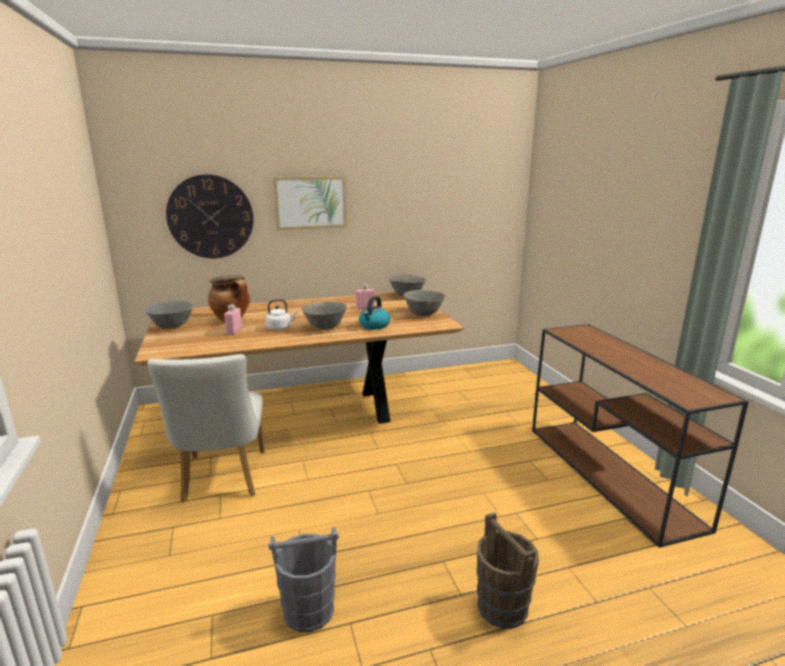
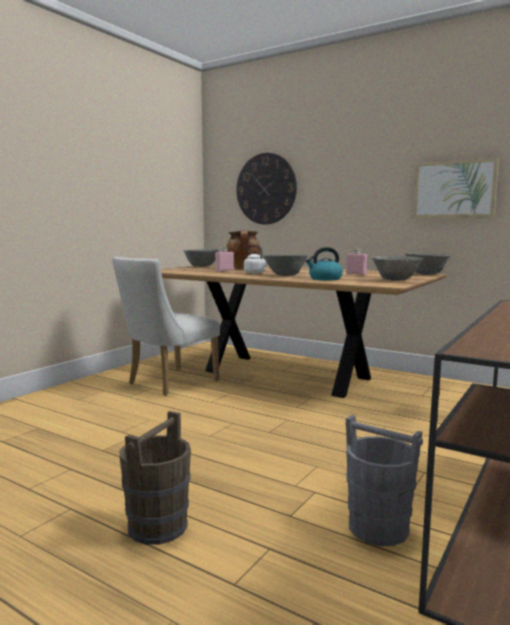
camera: 50 degrees right, 10 degrees down
grey bucket [269,527,339,632] -> grey bucket moved to [345,415,423,546]
picture [273,176,347,230] -> picture moved to [413,158,499,218]

